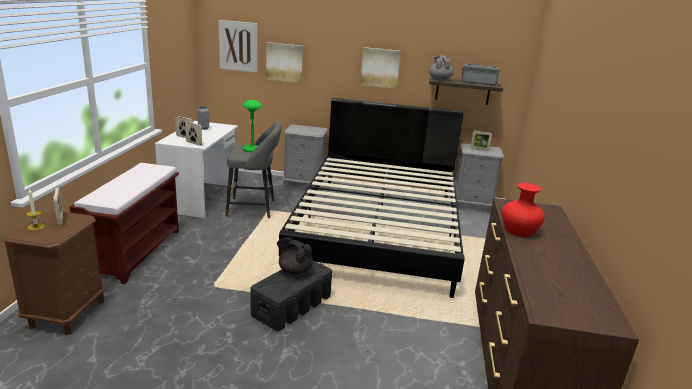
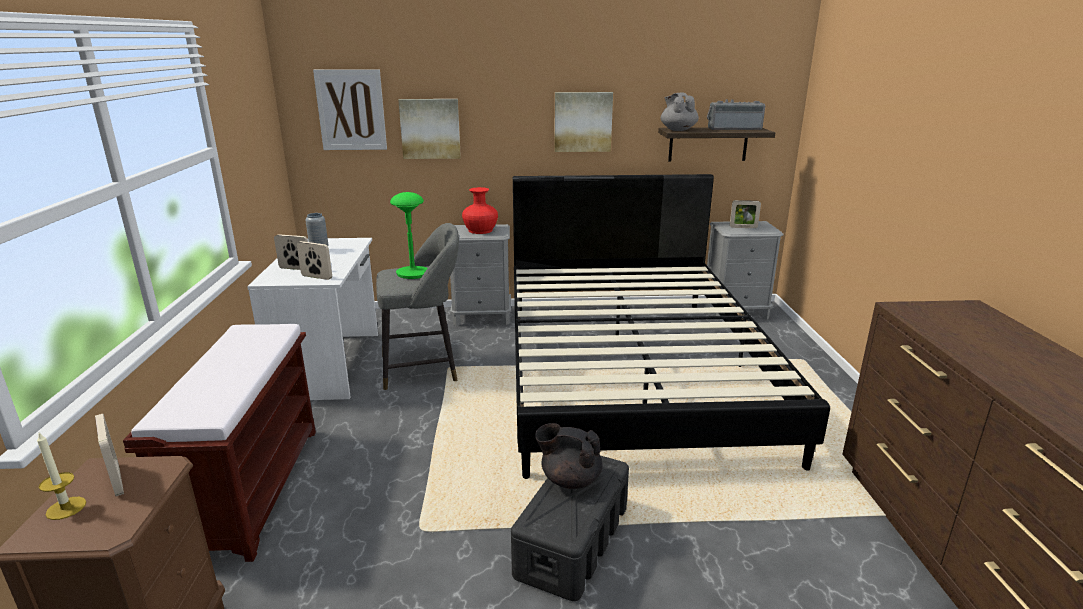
camera: 10 degrees left, 0 degrees up
red vase [502,183,545,237] -> red vase moved to [462,187,498,234]

